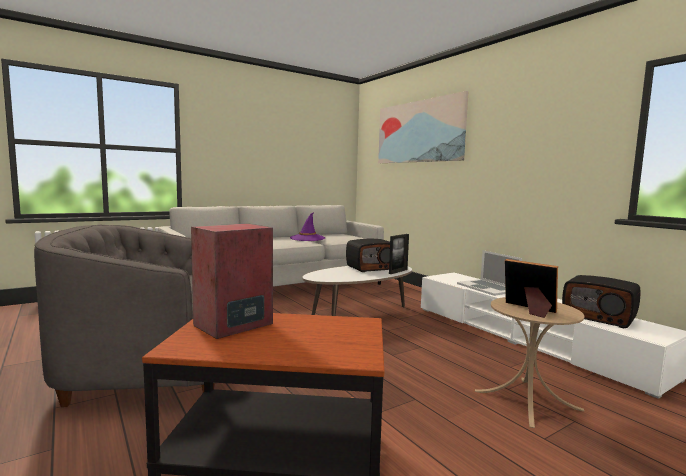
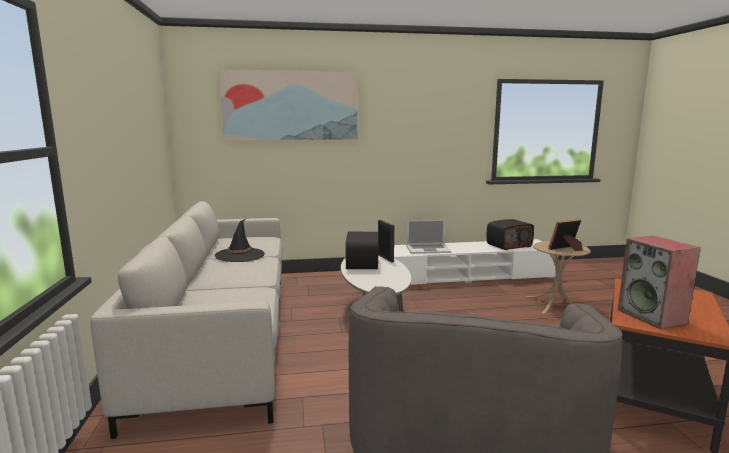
camera: 65 degrees left, 5 degrees up
purple hat [290,213,325,241] -> black hat [215,219,265,262]

